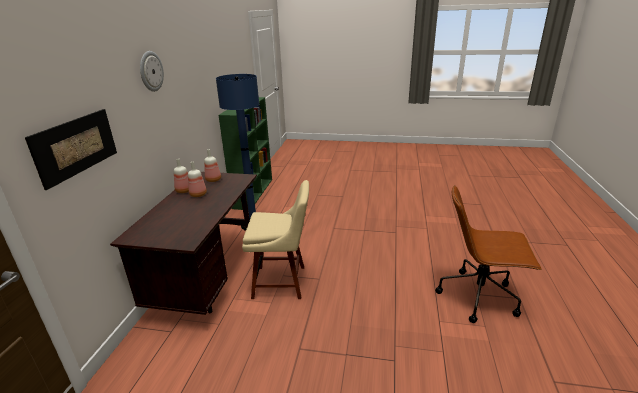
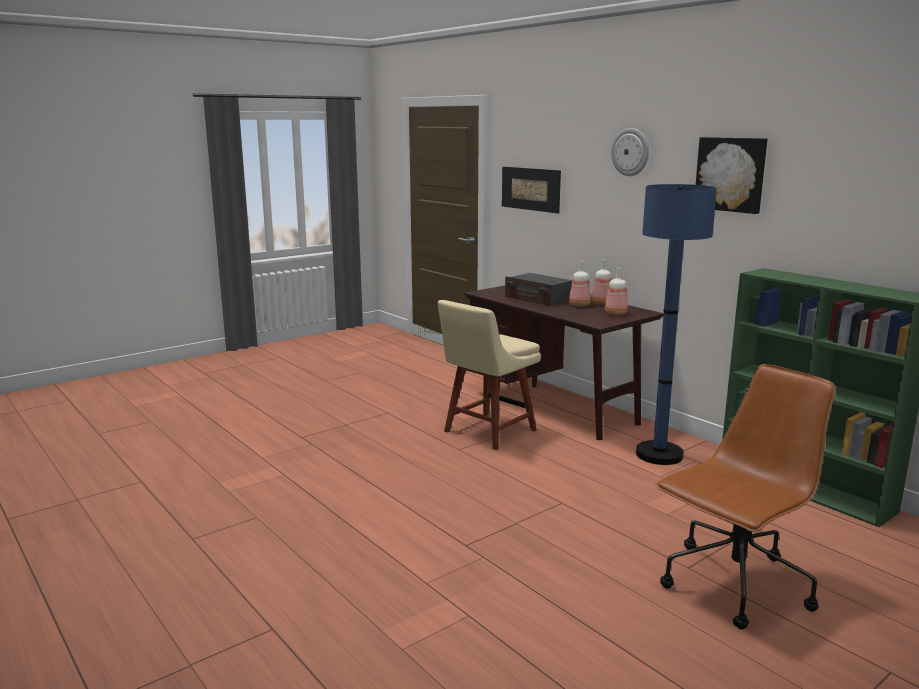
camera: 130 degrees right, 10 degrees down
brown office chair [435,185,542,323] -> brown office chair moved to [655,364,835,629]
none -> radio [505,273,572,306]
none -> picture [696,137,767,214]

